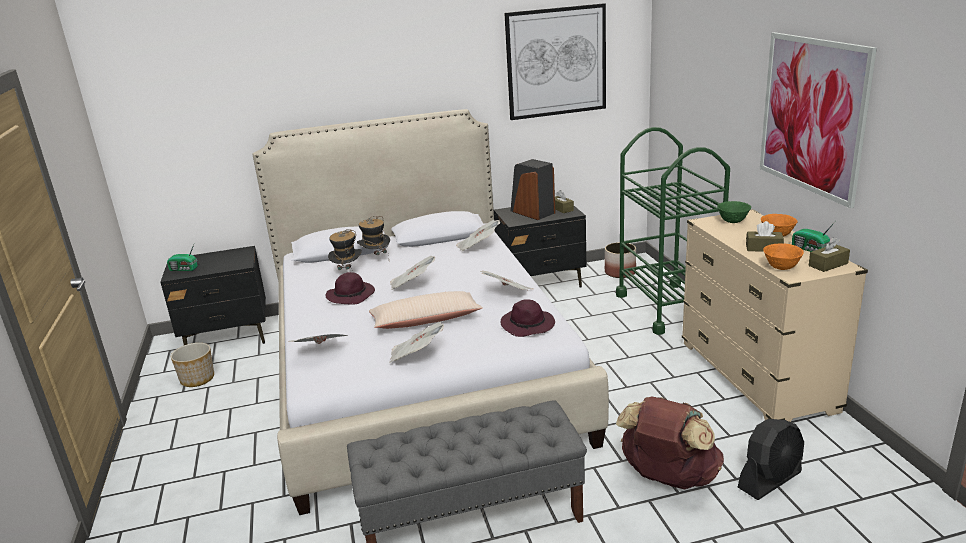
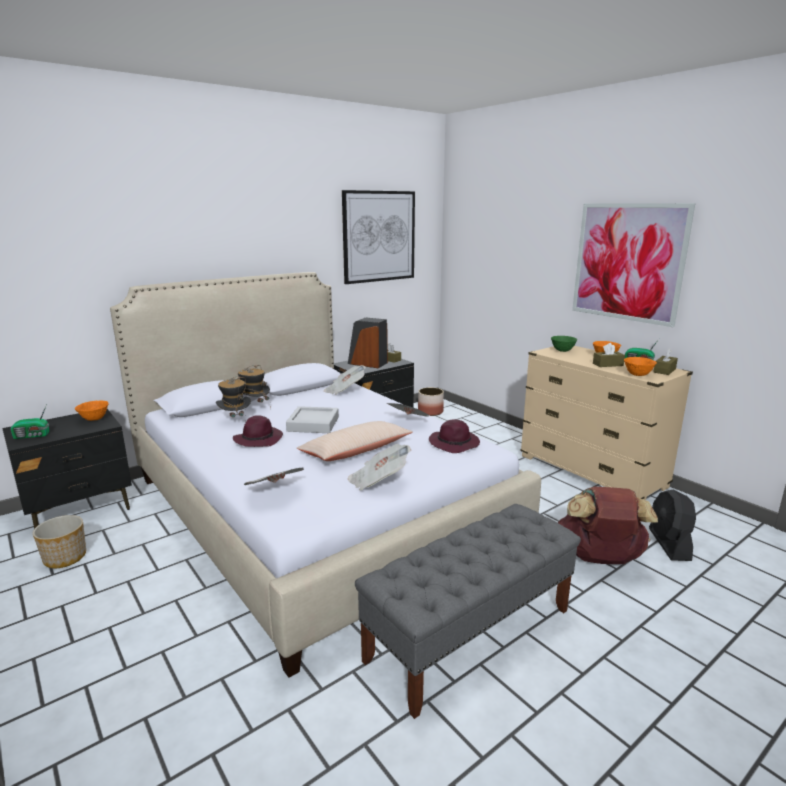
camera: 25 degrees left, 5 degrees down
newspaper [390,255,435,290] -> grey tray [286,406,339,433]
green cart [616,127,730,335] -> none
black fan [738,419,804,500] -> black fan turned 150 degrees clockwise [649,490,696,561]
none -> orange bowl [75,400,109,421]

